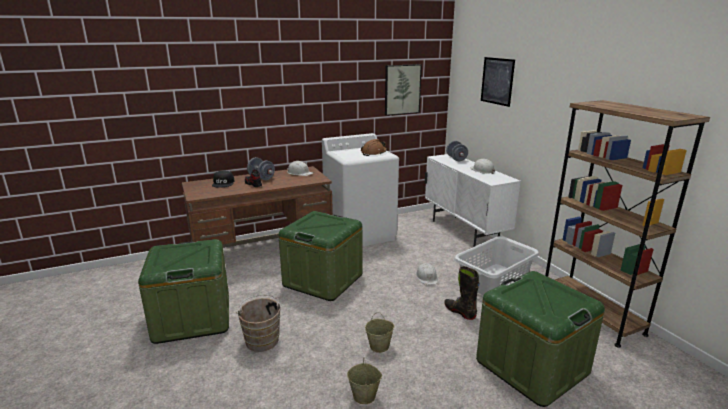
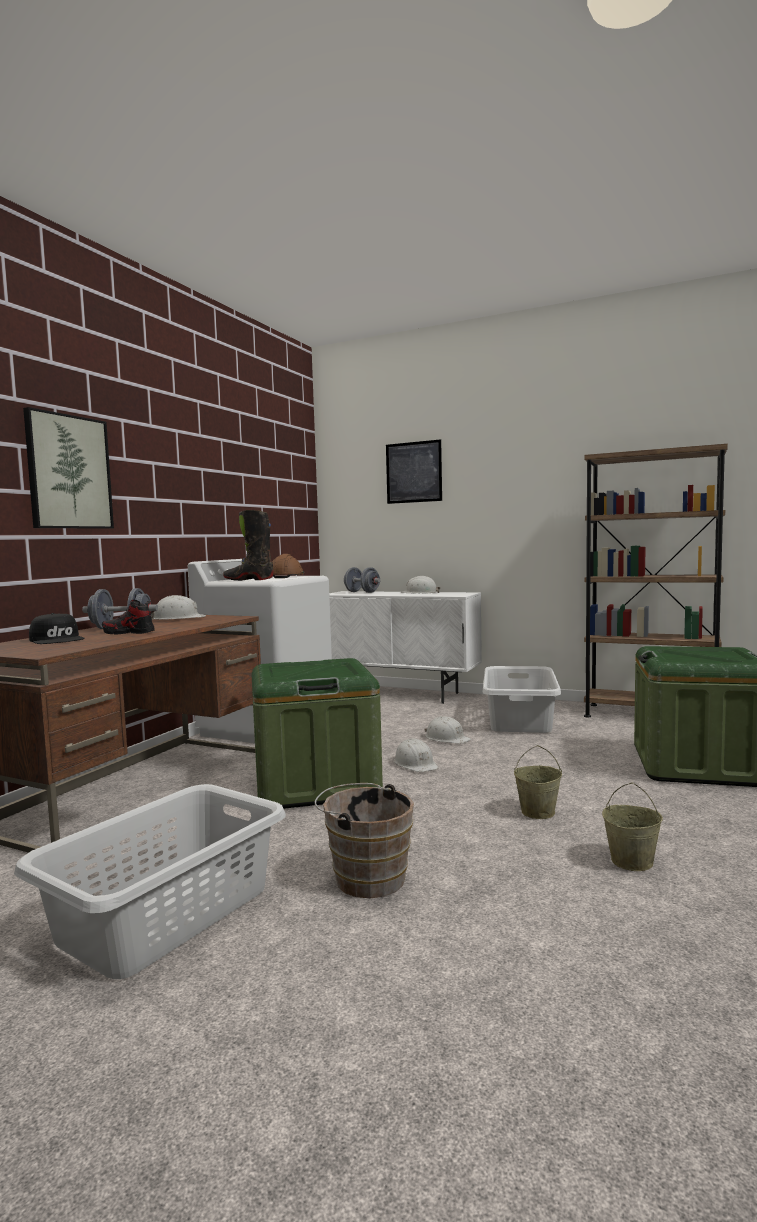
camera: 40 degrees left, 15 degrees down
green storage box [138,239,229,344] -> grey laundry basket [14,784,286,979]
picture [385,64,422,116] -> picture moved to [23,407,114,529]
black boot [444,266,480,320] -> black boot moved to [223,510,274,581]
none -> white hard hat [394,739,438,772]

